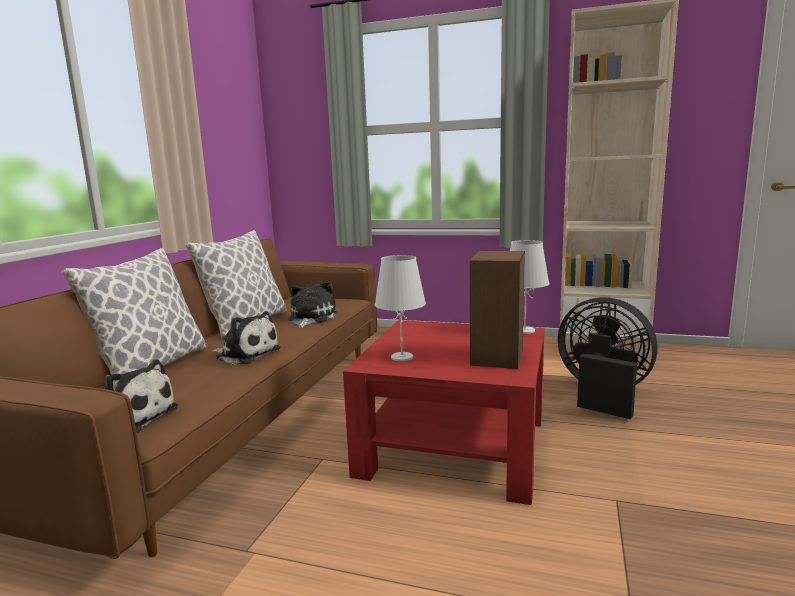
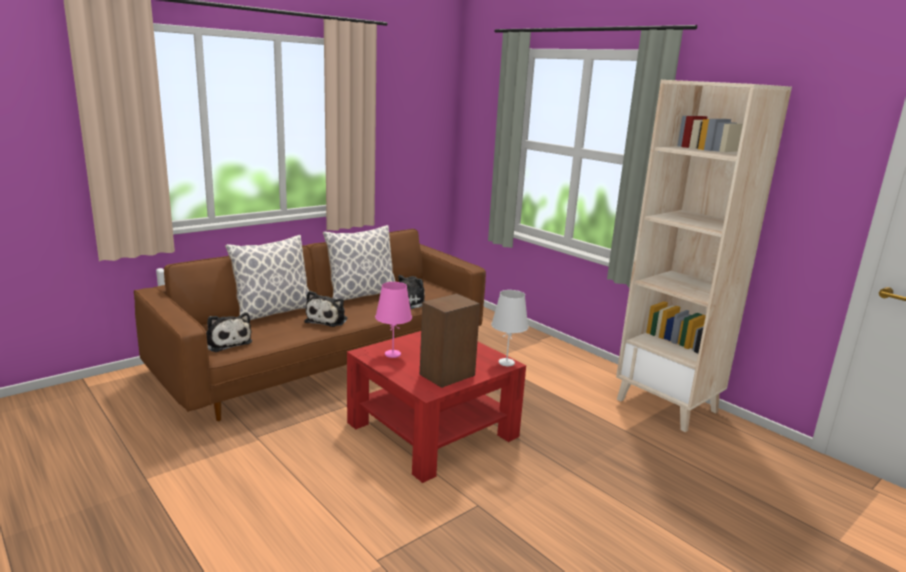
camera: 30 degrees right, 5 degrees up
plush toy [212,311,281,364] -> plush toy turned 45 degrees clockwise [305,291,347,327]
white table lamp [375,255,426,361] -> pink table lamp [375,282,412,358]
black fan [558,297,658,419] -> none

